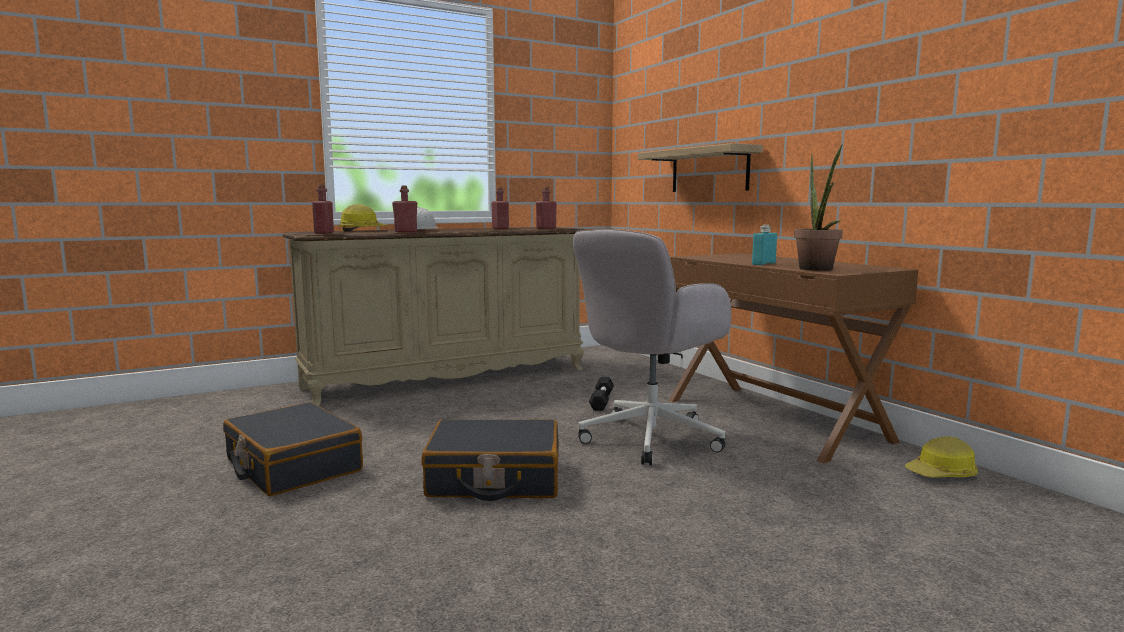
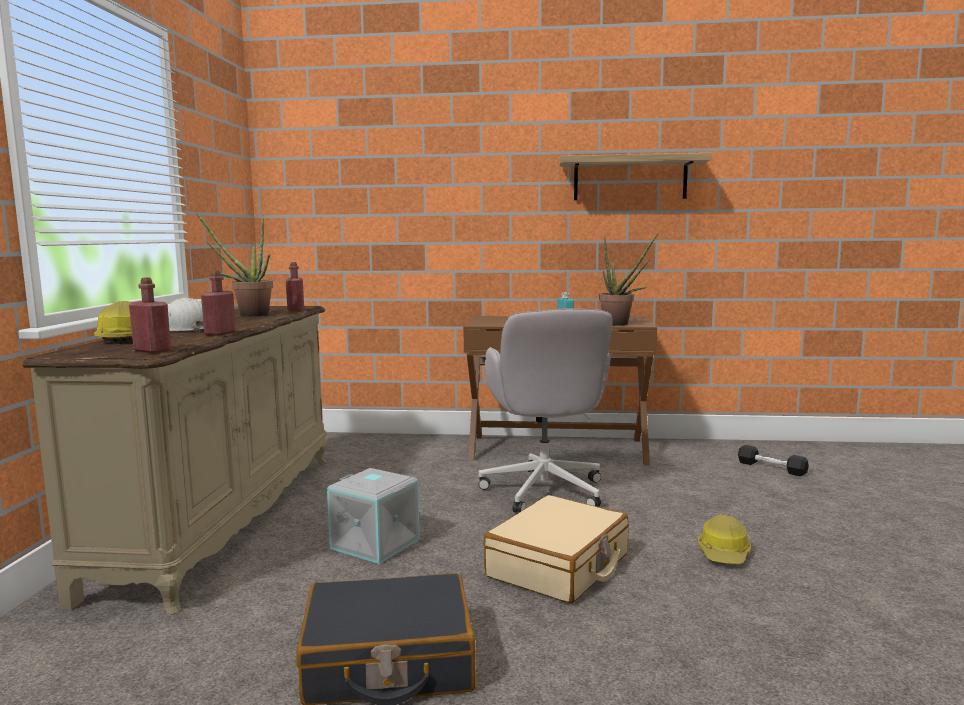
camera: 55 degrees left, 0 degrees up
black suitcase [421,419,559,501] -> beige suitcase [484,495,629,604]
red bottle [492,187,509,229] -> potted plant [196,212,273,317]
black dumbbell [589,377,614,411] -> black dumbbell moved to [738,445,809,476]
shelf [638,143,763,192] -> shelf moved to [559,153,712,200]
hard hat [905,437,978,478] -> hard hat moved to [698,515,751,564]
none -> grey storage box [327,468,420,564]

